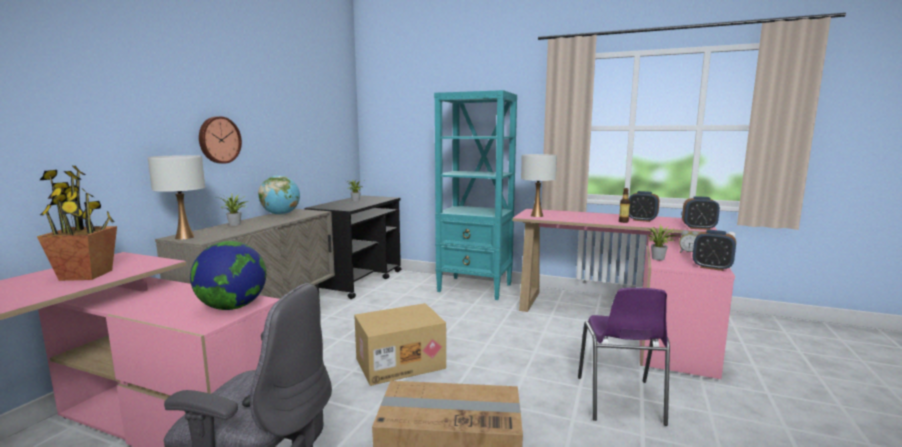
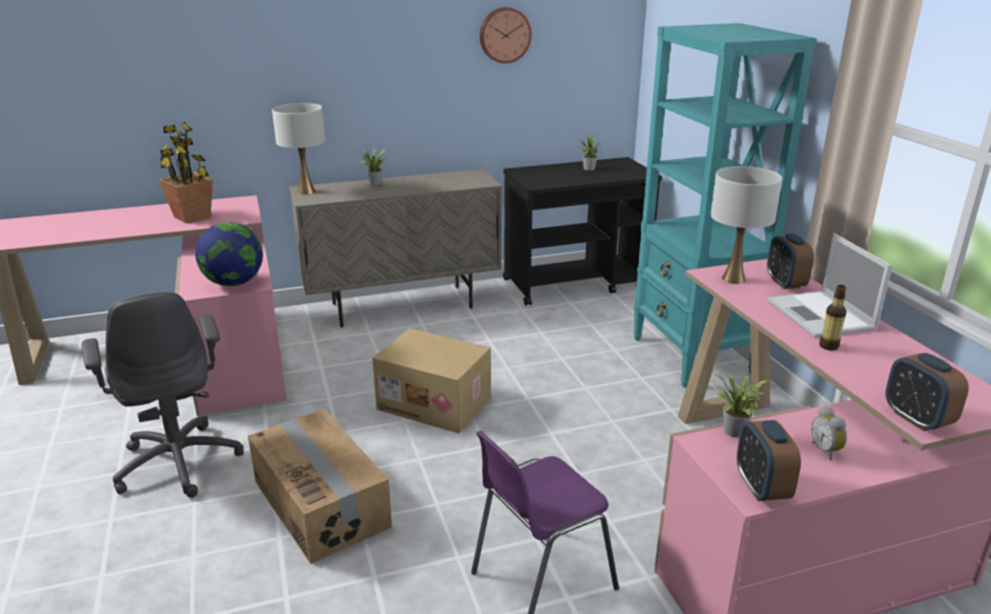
camera: 50 degrees right, 15 degrees up
wall clock [199,116,242,164] -> wall clock moved to [480,7,532,63]
globe [258,175,300,215] -> none
alarm clock [629,191,659,222] -> alarm clock moved to [767,233,814,289]
none -> laptop [766,233,892,338]

